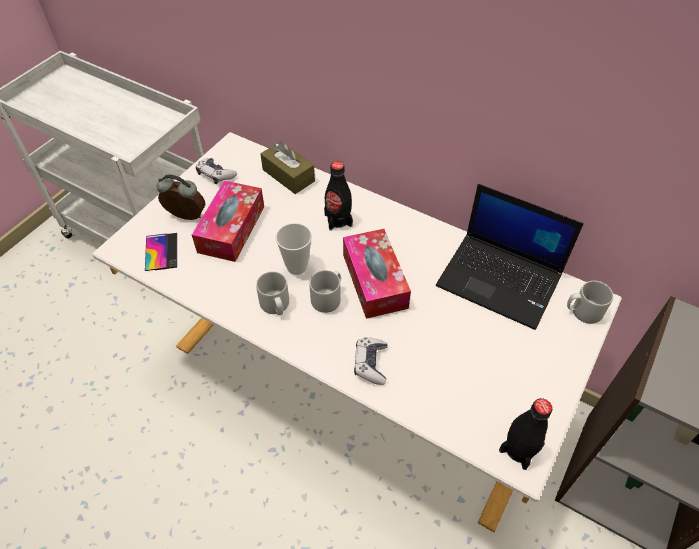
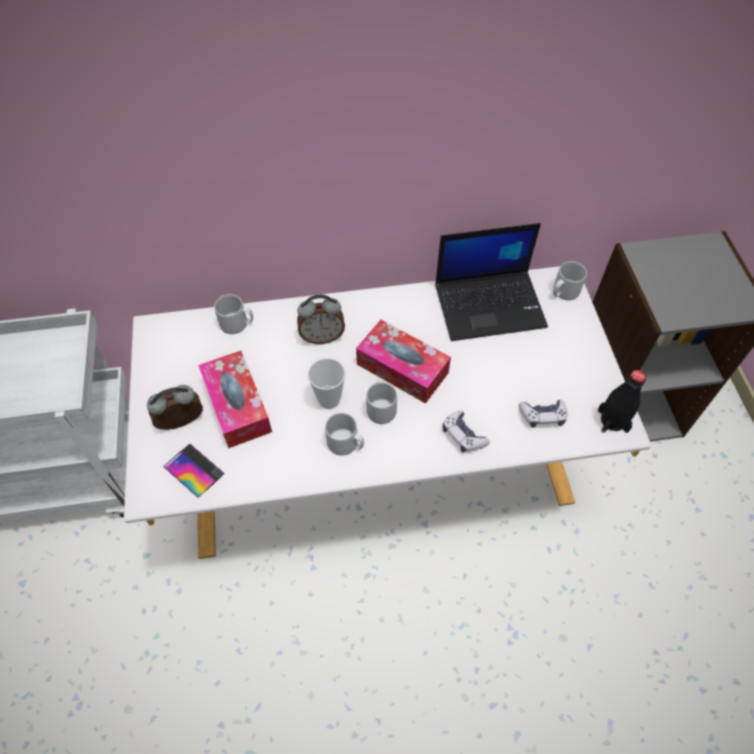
camera: 40 degrees left, 5 degrees up
game controller [196,158,237,184] -> game controller moved to [519,400,567,428]
brown tissue box [260,141,315,194] -> grey mug [214,294,253,334]
black bottle [324,161,353,231] -> alarm clock [297,295,345,344]

